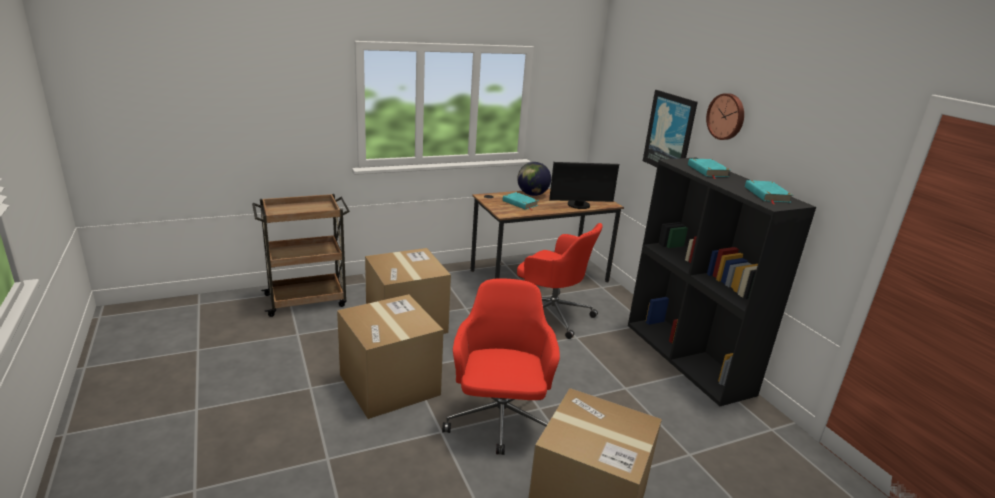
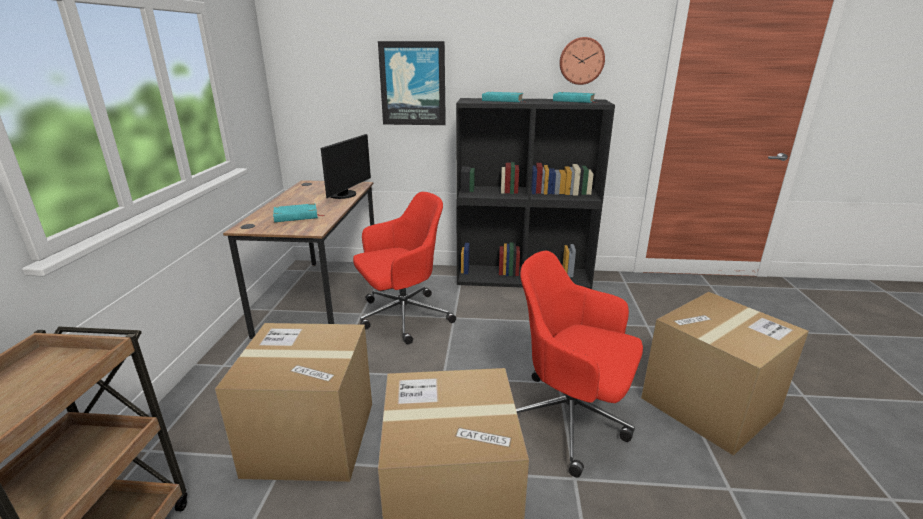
camera: 60 degrees left, 0 degrees up
globe [517,162,551,196] -> none
wall clock [706,93,744,140] -> wall clock moved to [559,37,605,85]

